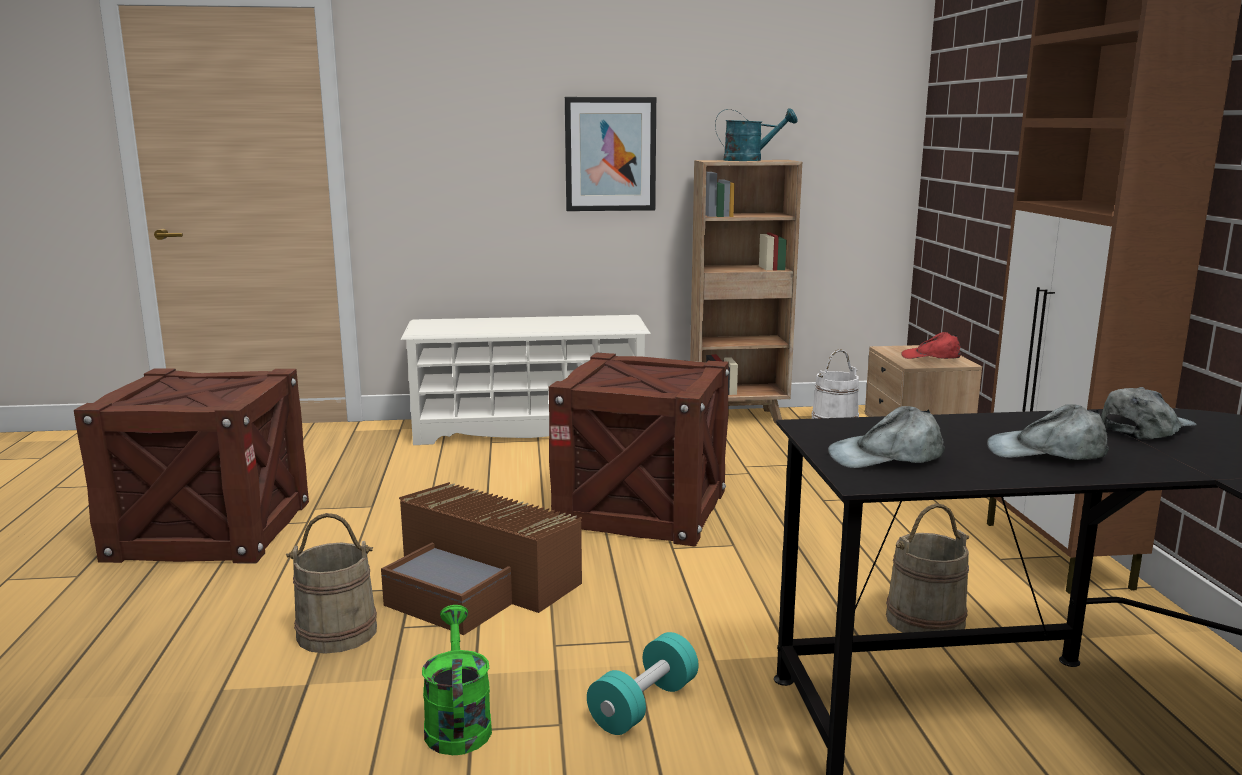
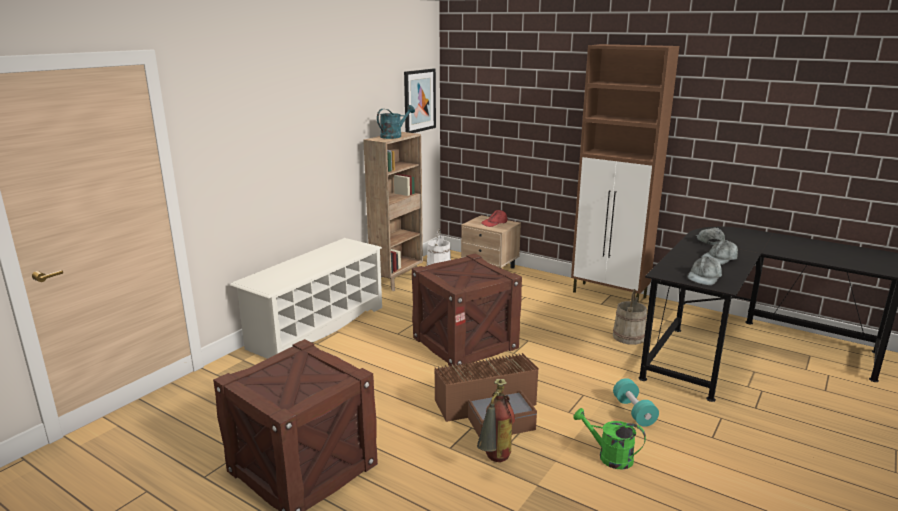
camera: 50 degrees left, 5 degrees up
beige bucket [286,513,377,654] -> fire extinguisher [477,379,515,462]
picture [565,97,656,211] -> picture moved to [404,68,436,133]

